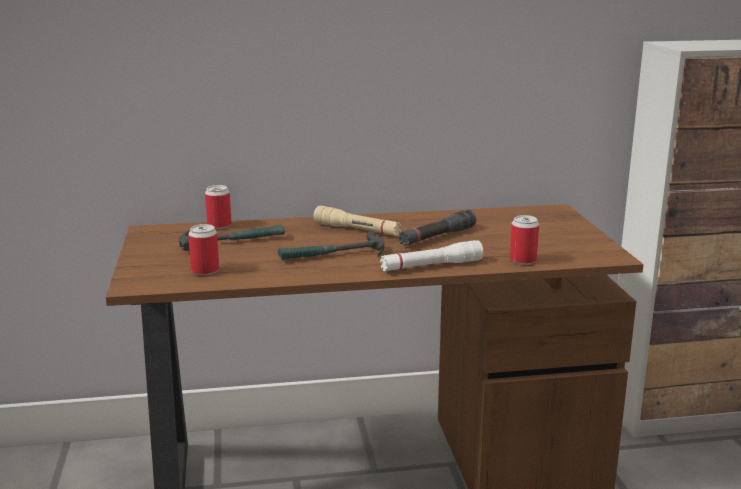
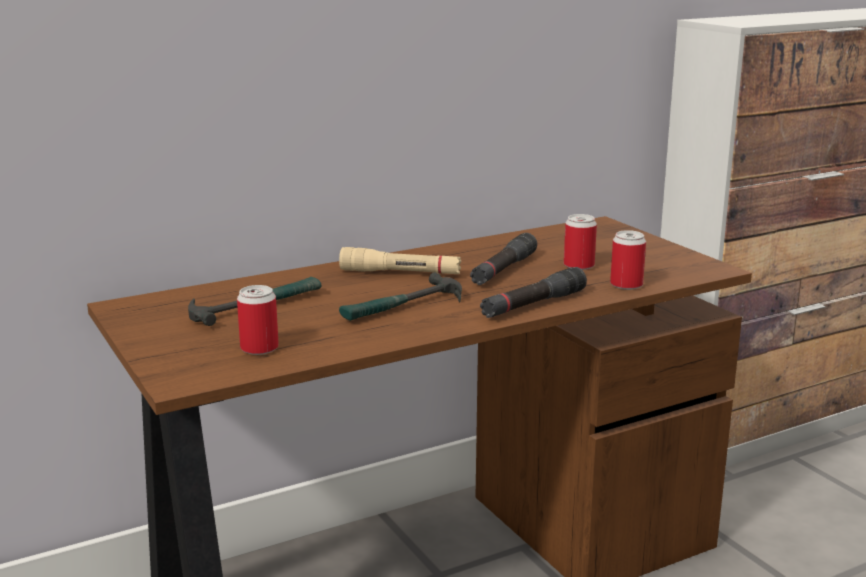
camera: 20 degrees left, 0 degrees up
can [205,185,231,229] -> can moved to [564,214,597,270]
white flashlight [380,240,483,271] -> black flashlight [480,267,587,318]

